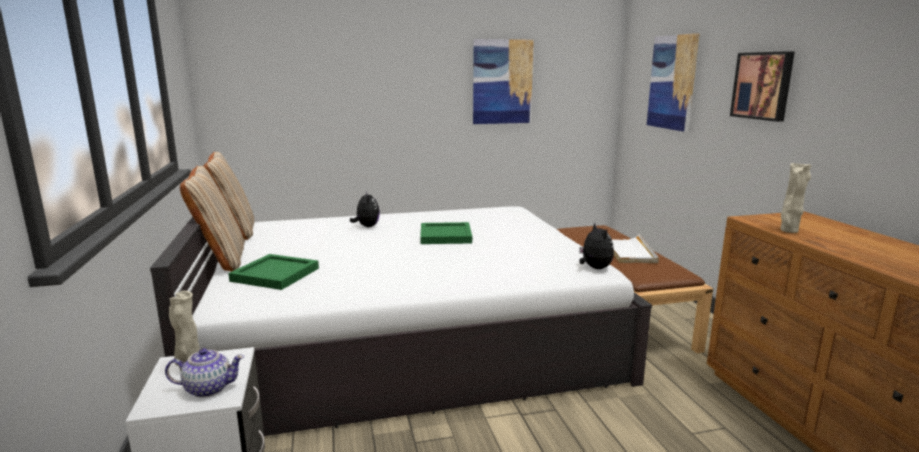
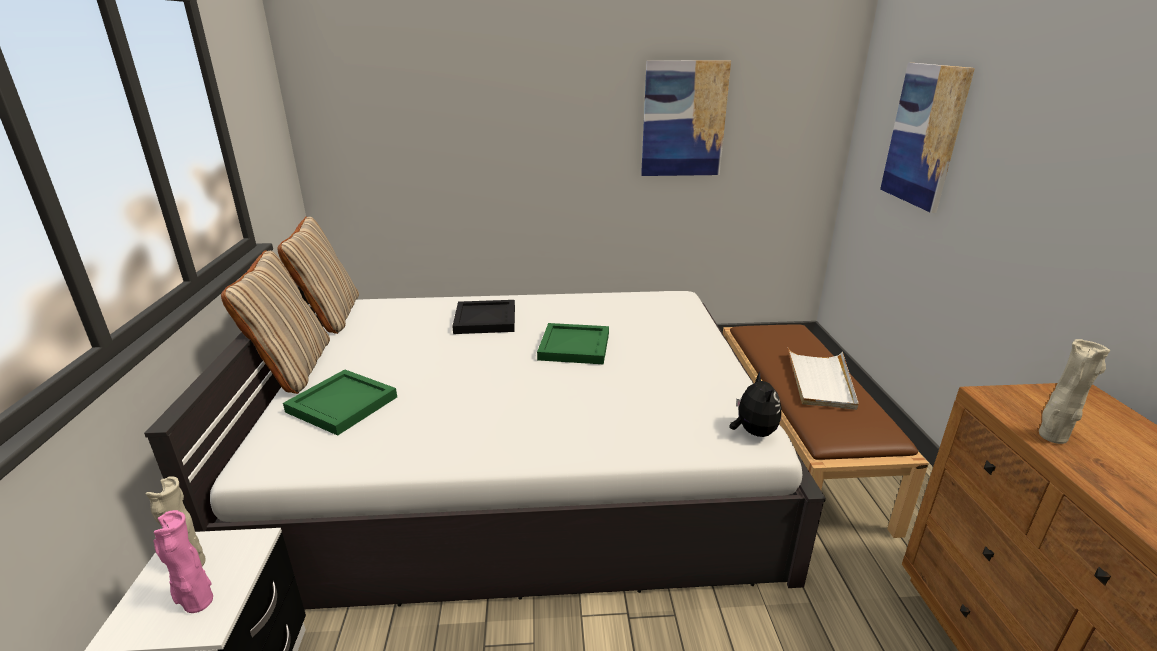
camera: 10 degrees right, 10 degrees up
teapot [165,348,244,398] -> pink vase [154,510,213,613]
plush toy [350,191,380,227] -> black tray [452,300,515,334]
picture [730,51,795,122] -> none

